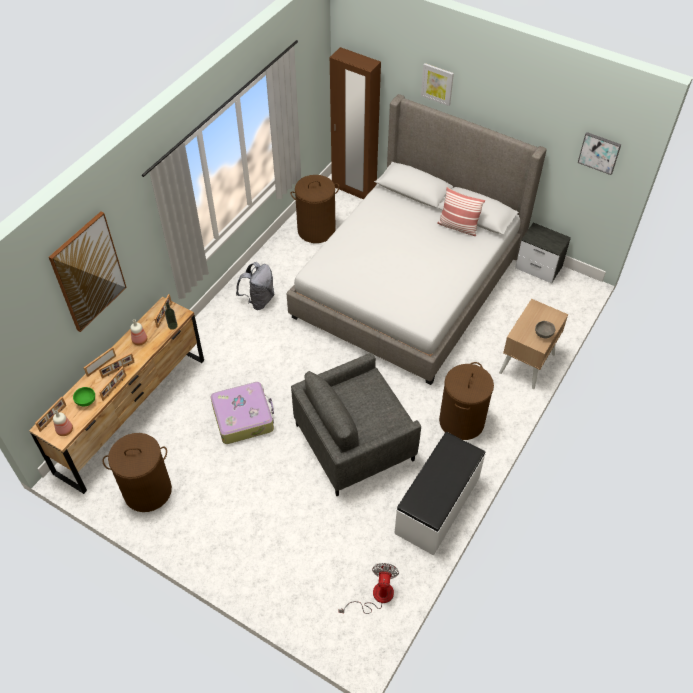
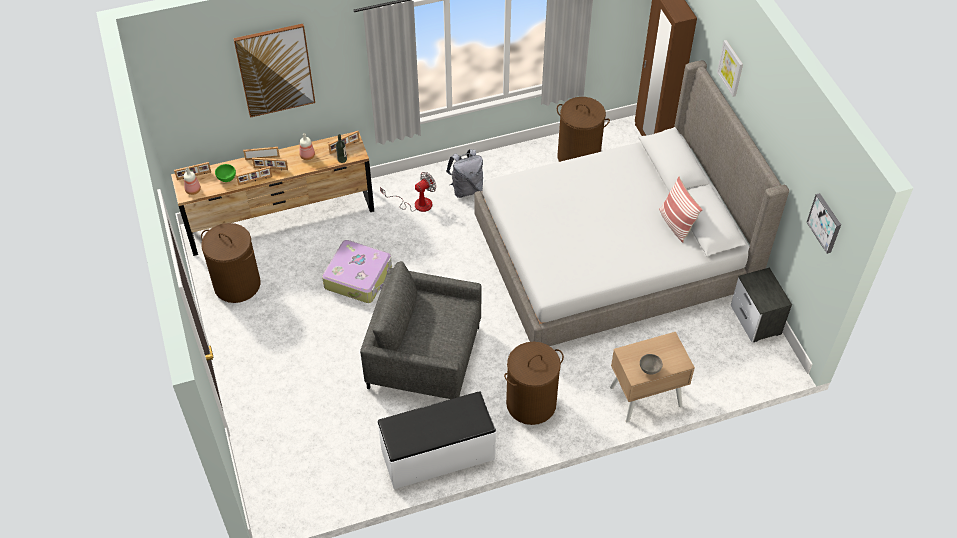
camera: 40 degrees right, 0 degrees up
fan [338,563,399,614] -> fan moved to [380,172,436,212]

